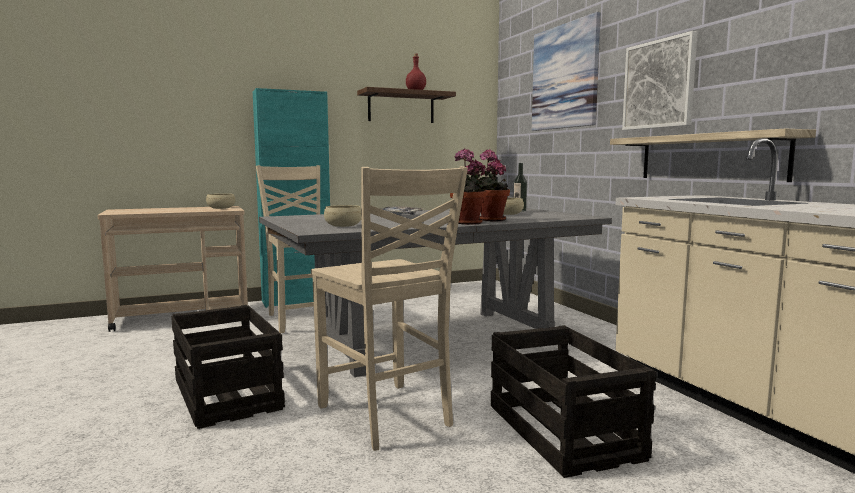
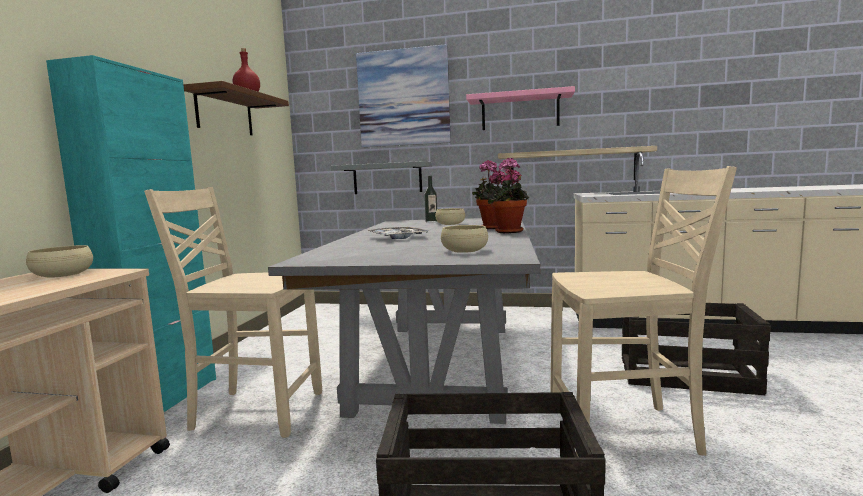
camera: 55 degrees left, 0 degrees up
picture [622,31,697,130] -> pink shelf [466,86,575,130]
none -> grey shelf [331,161,432,194]

